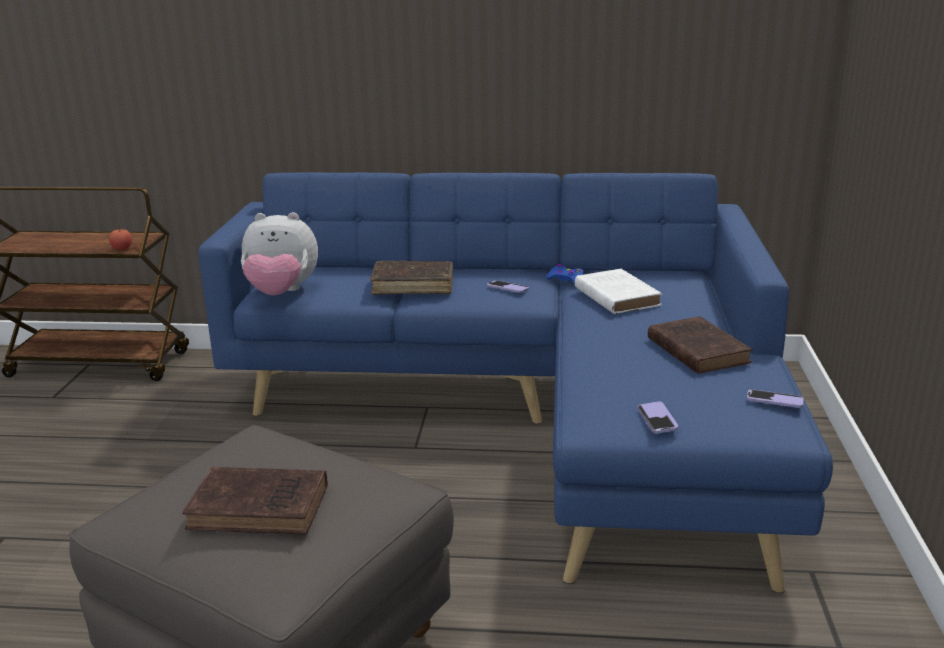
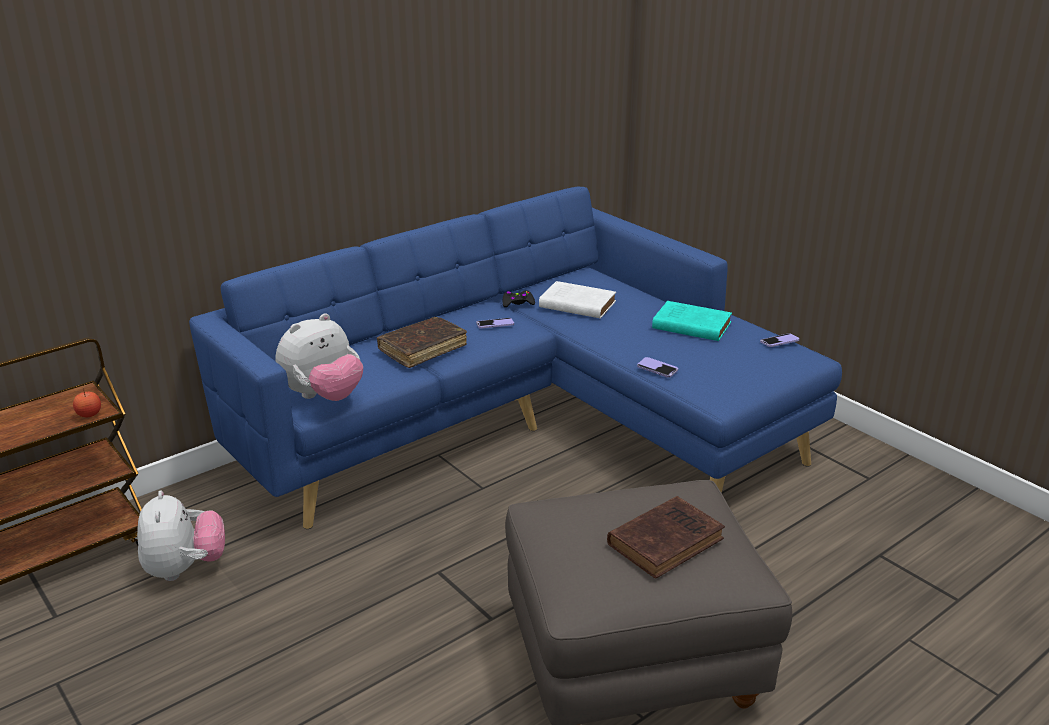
camera: 45 degrees left, 5 degrees up
blue game controller [546,264,584,284] -> black game controller [503,291,535,307]
phone [637,401,678,434] -> phone moved to [637,357,678,378]
brown book [648,316,753,374] -> turquoise book [652,301,732,341]
none -> plush toy [137,490,225,581]

